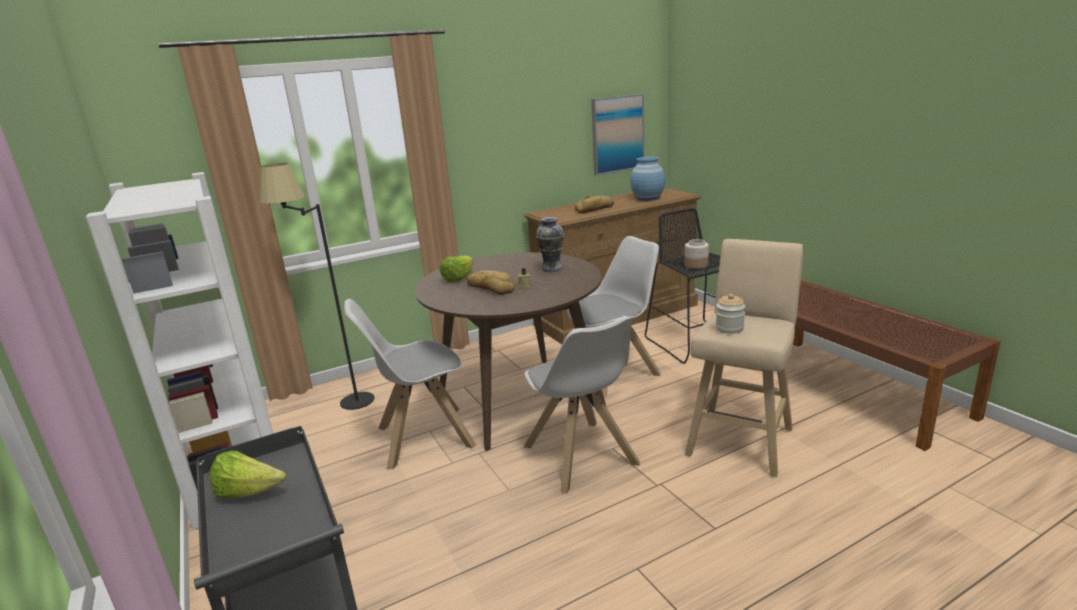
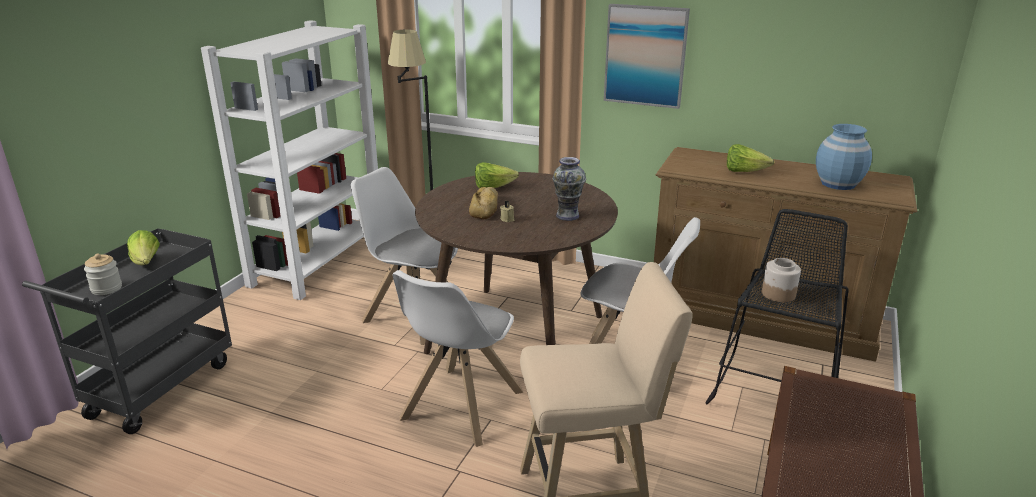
camera: 50 degrees right, 5 degrees up
bread [575,196,614,213] -> lettuce [727,144,774,172]
picture [591,94,644,176] -> picture moved to [604,4,690,109]
jar [716,294,745,334] -> jar moved to [84,254,122,295]

